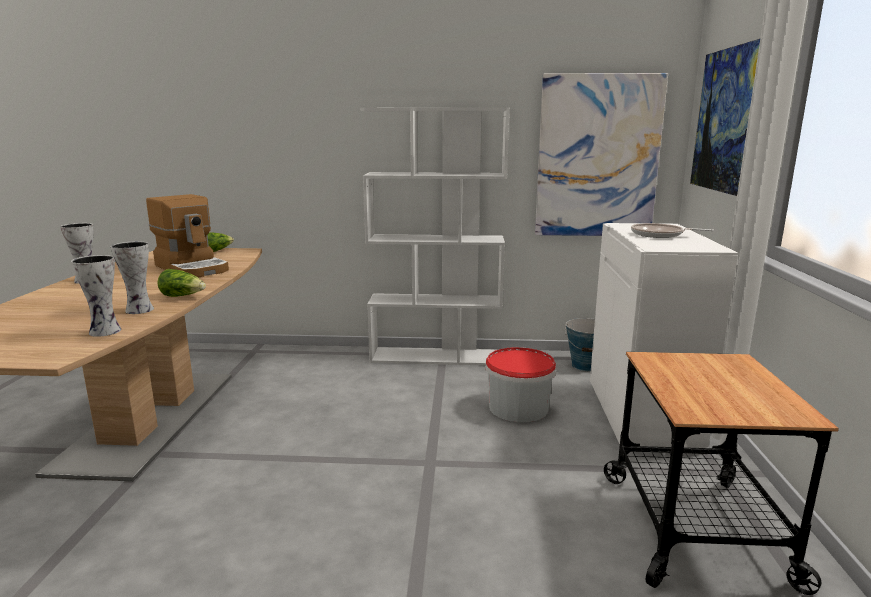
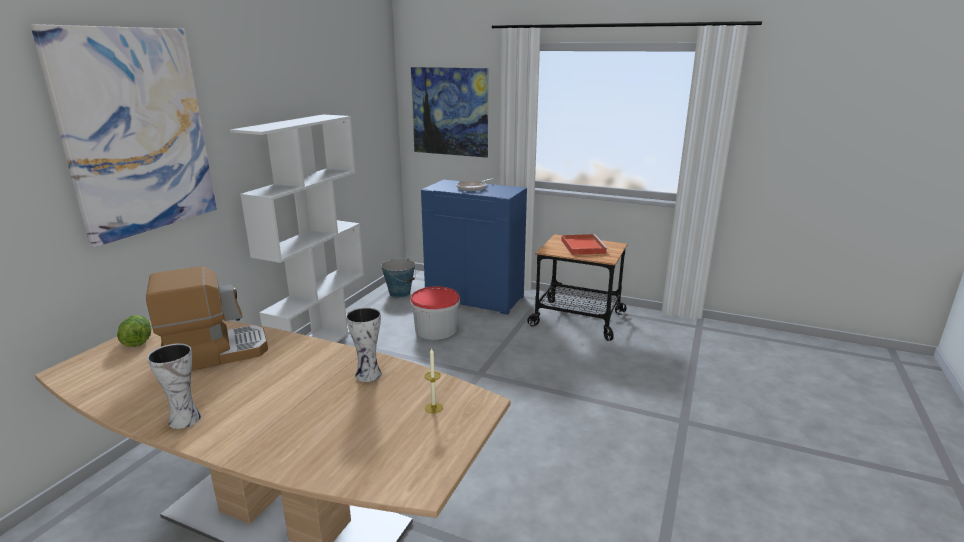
camera: 70 degrees left, 5 degrees up
vase [71,255,122,337] -> none
lettuce [157,269,206,297] -> none
picture [535,73,668,236] -> picture moved to [30,24,217,247]
white cabinet [590,223,738,448] -> blue cabinet [421,180,527,315]
none -> candle [425,348,443,413]
none -> red tray [561,234,608,255]

